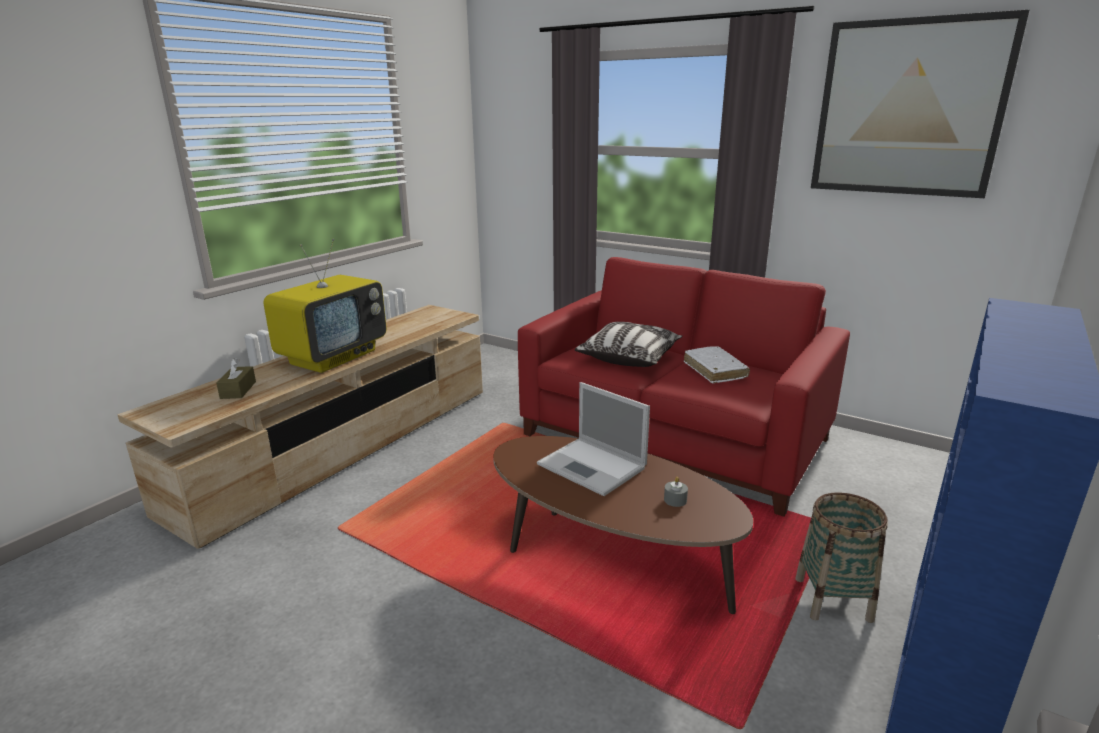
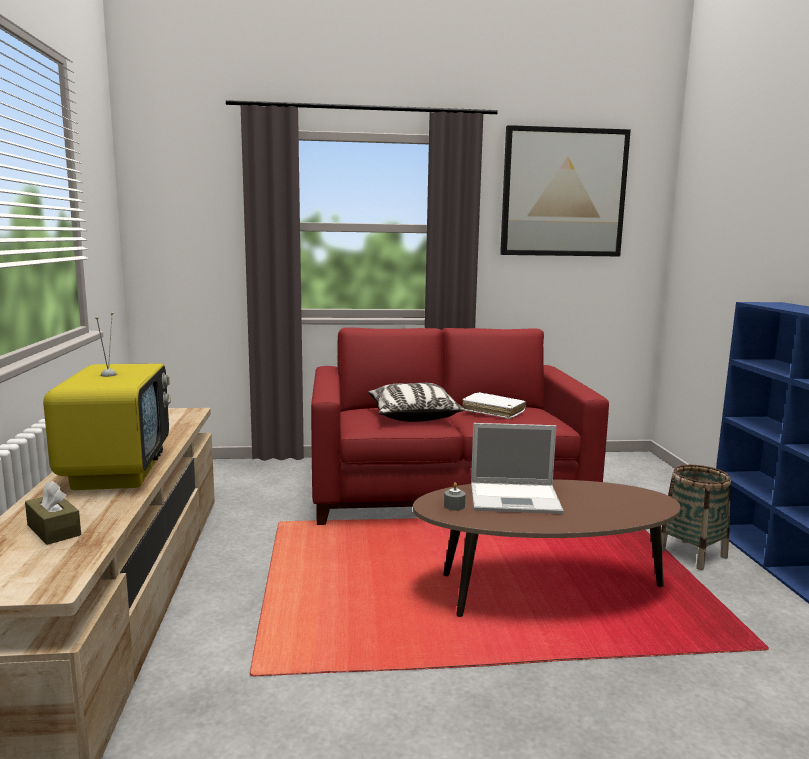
camera: 40 degrees left, 10 degrees down
grey candle [664,477,688,507] -> grey candle moved to [444,482,466,511]

